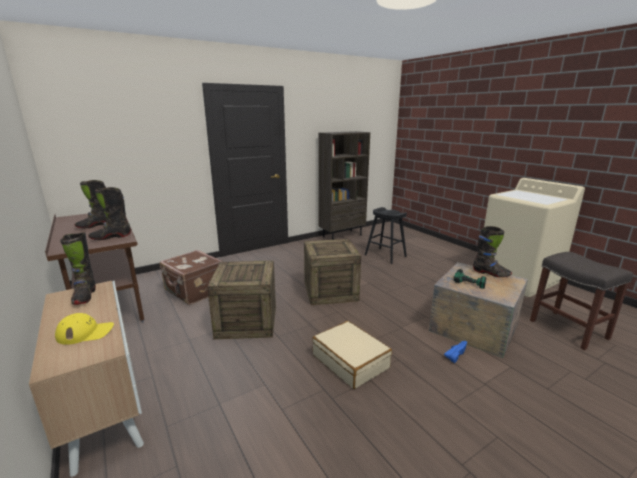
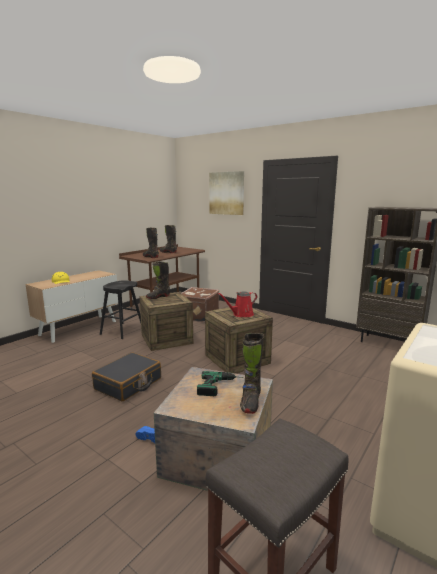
camera: 70 degrees right, 5 degrees down
black boot [60,232,96,305] -> black boot moved to [146,261,170,299]
beige suitcase [312,321,392,389] -> black suitcase [92,352,161,401]
black stool [365,207,407,264] -> black stool moved to [100,280,141,339]
none -> picture [209,171,244,215]
none -> red watering can [218,291,257,317]

